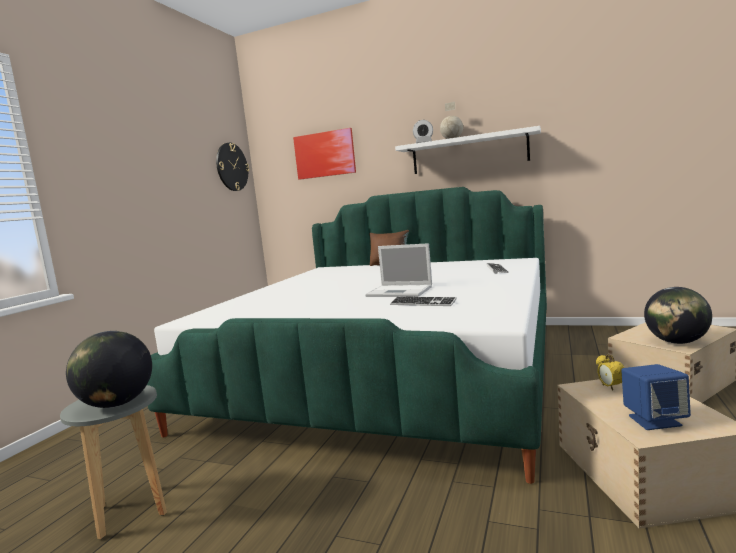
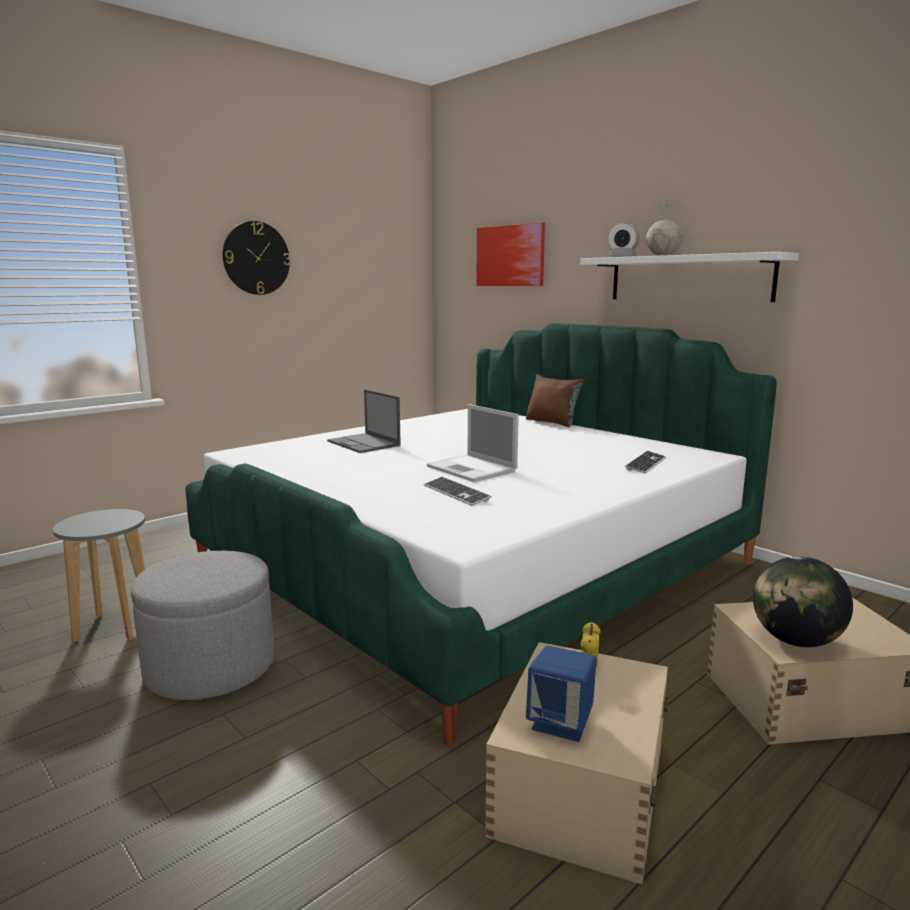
camera: 25 degrees right, 5 degrees up
globe [66,331,152,408] -> none
wall clock [216,143,249,191] -> wall clock moved to [223,221,291,295]
none -> grey ottoman [131,551,274,700]
none -> laptop [327,389,401,453]

